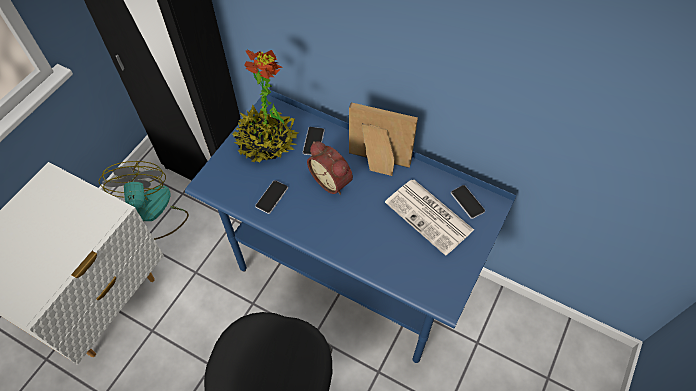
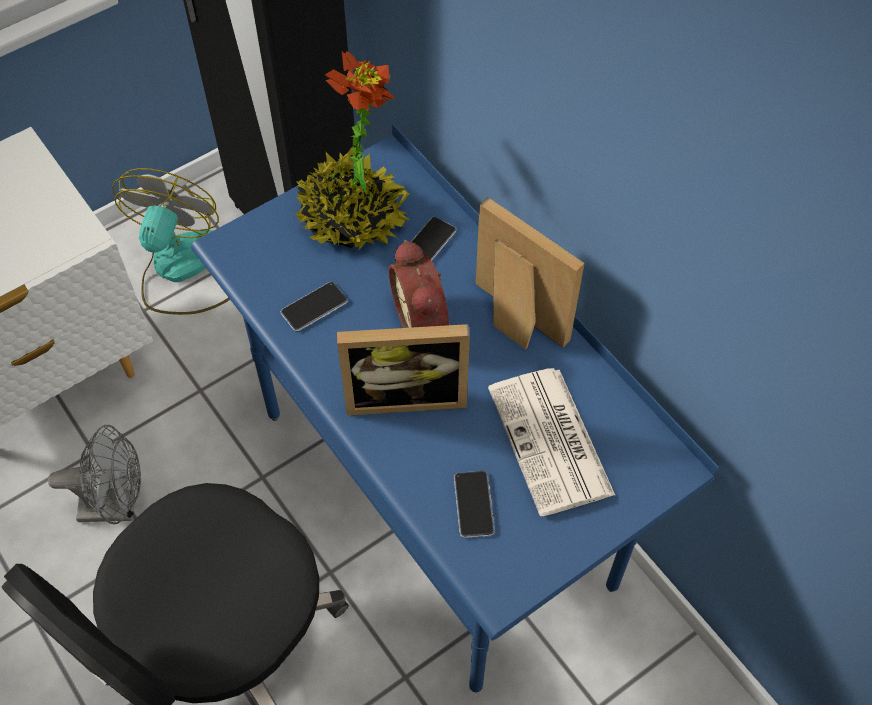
camera: 25 degrees right, 0 degrees up
phone [451,185,485,219] -> phone moved to [454,471,495,538]
none -> grey fan [48,425,141,524]
none -> picture frame [337,324,470,415]

